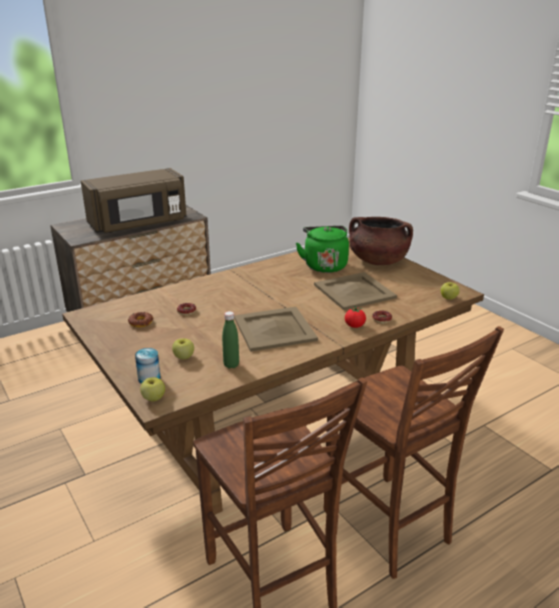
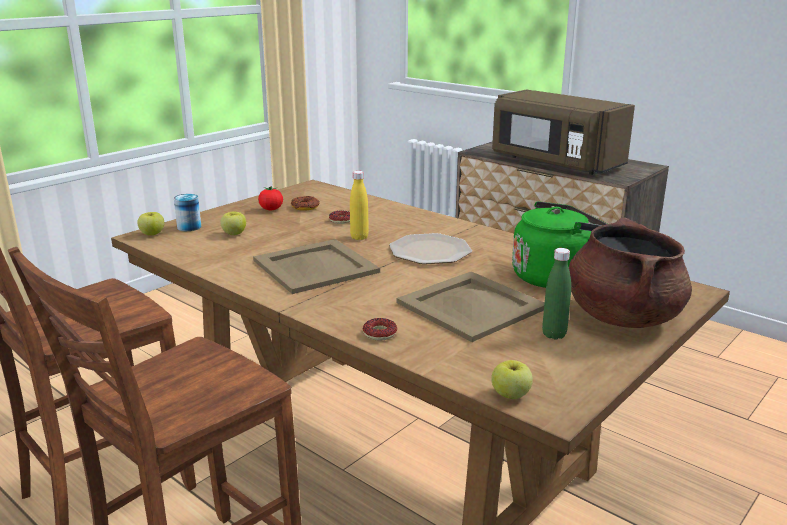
camera: 75 degrees right, 5 degrees down
green bottle [222,311,239,369] -> green bottle moved to [542,248,571,339]
tomato [345,306,366,328] -> tomato moved to [258,186,283,210]
none -> yellow bottle [350,171,369,240]
none -> plate [389,233,472,264]

